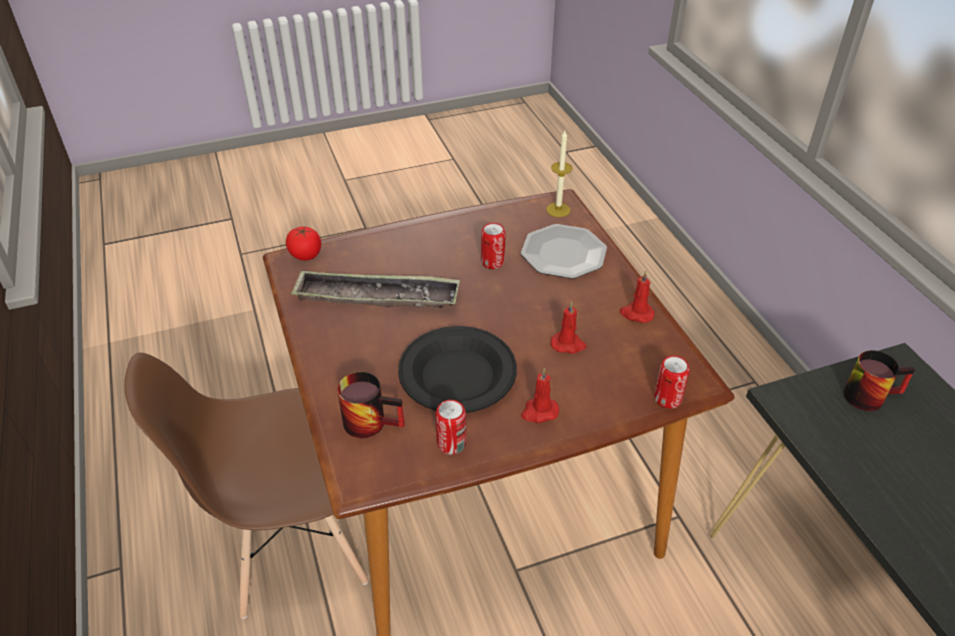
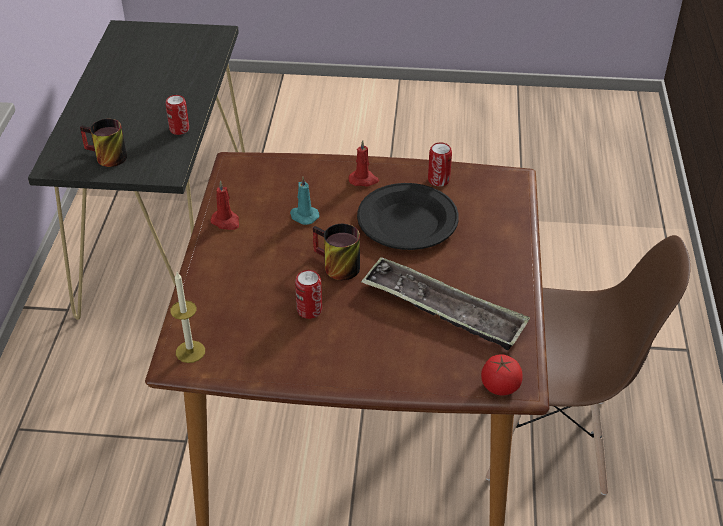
camera: 155 degrees left, 0 degrees up
mug [337,372,405,438] -> mug moved to [313,224,360,280]
plate [521,224,607,279] -> none
red candle [551,301,587,354] -> turquoise candle [290,176,319,225]
can [654,356,690,409] -> can moved to [166,95,189,135]

